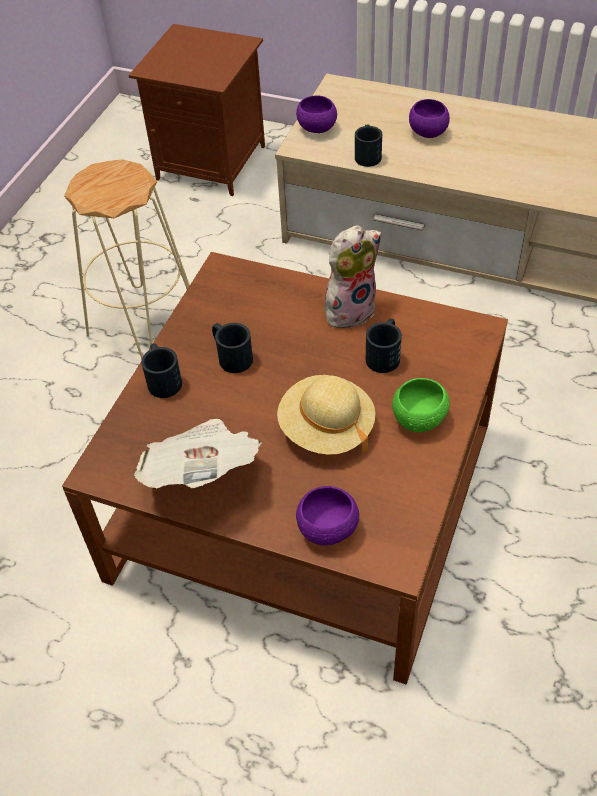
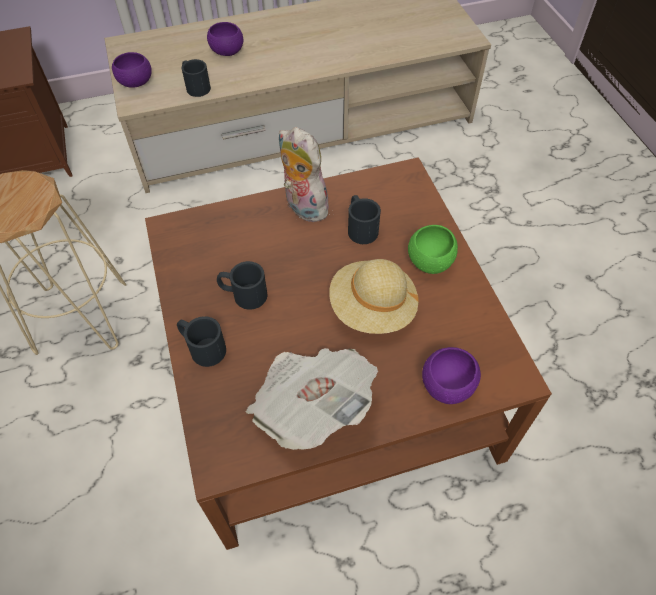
camera: 40 degrees left, 5 degrees up
plush toy [325,225,382,328] -> plush toy turned 60 degrees counterclockwise [279,127,329,222]

